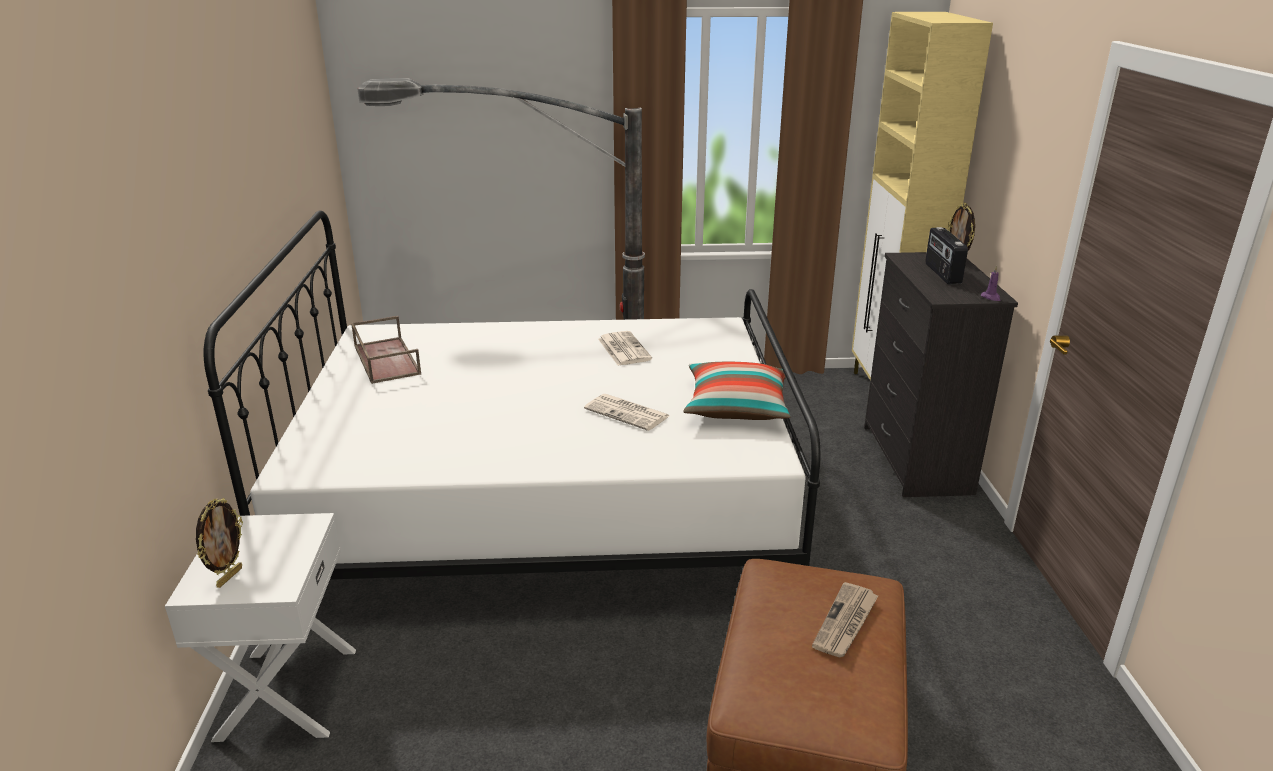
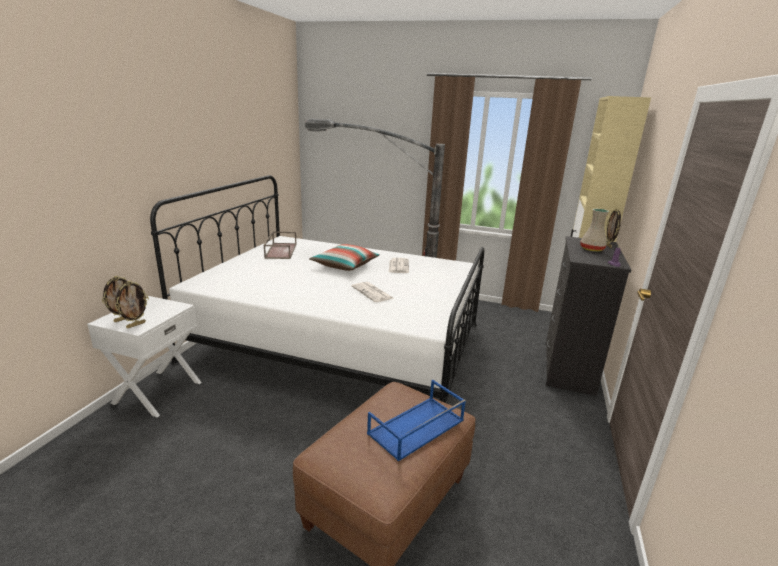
camera: 20 degrees right, 5 degrees down
pillow [683,362,790,420] -> pillow moved to [309,244,380,271]
newspaper [812,582,878,658] -> blue tray [367,380,466,461]
radio [925,227,968,284] -> beige vase [580,209,609,252]
none -> picture frame [115,281,149,328]

